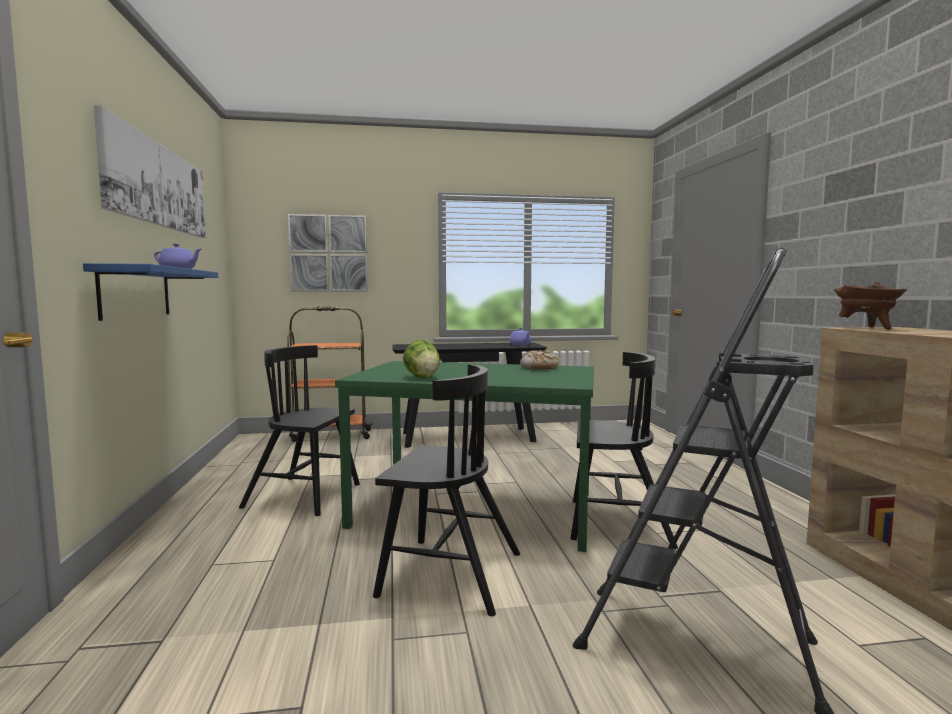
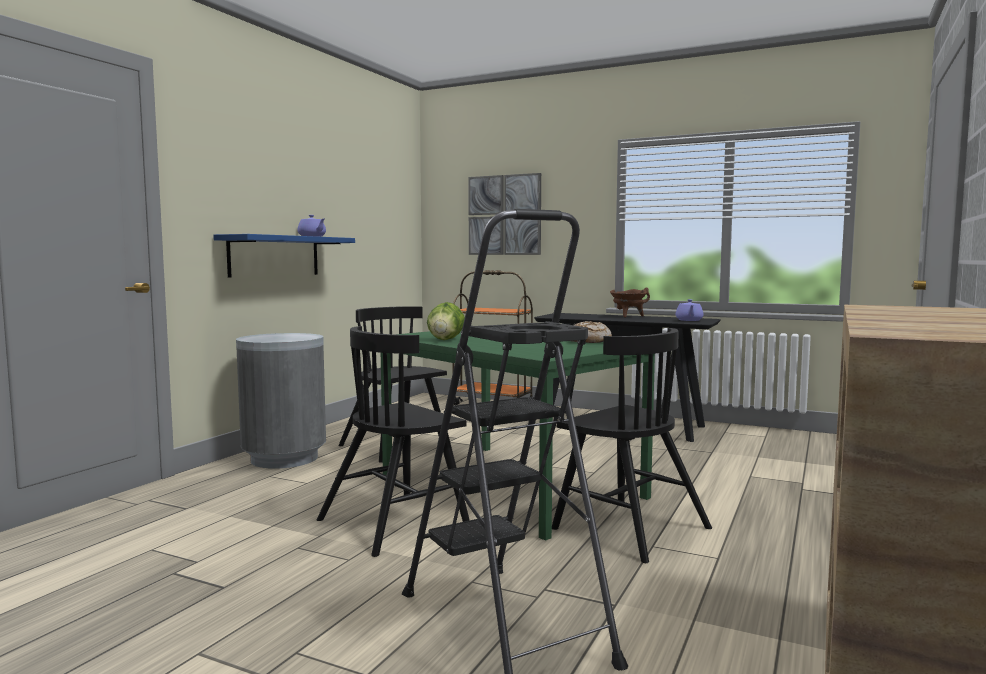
camera: 35 degrees right, 0 degrees up
picture [94,105,206,238] -> none
black chair [373,365,520,616] -> black chair turned 90 degrees clockwise [317,326,470,557]
brown cooking pot [834,282,907,330] -> brown cooking pot moved to [610,287,650,318]
none -> grey trash can [236,333,326,469]

